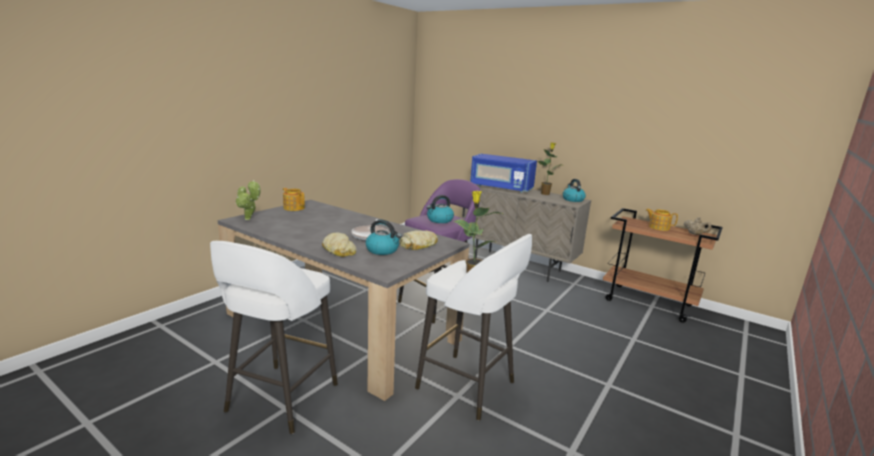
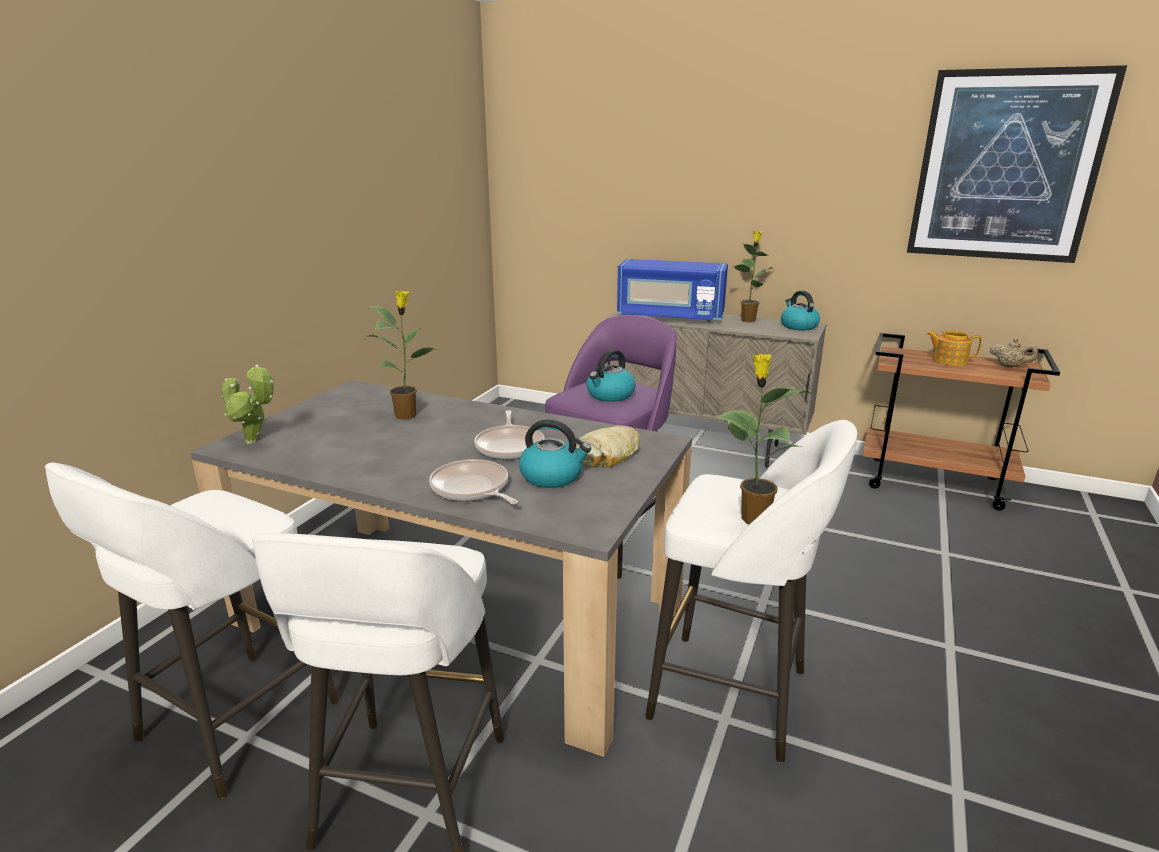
camera: 10 degrees left, 5 degrees up
teapot [283,188,305,211] -> none
bread [322,232,357,257] -> frying pan [429,459,518,504]
none -> white stool [45,463,339,799]
none -> potted plant [368,290,440,420]
none -> picture [907,65,1127,263]

